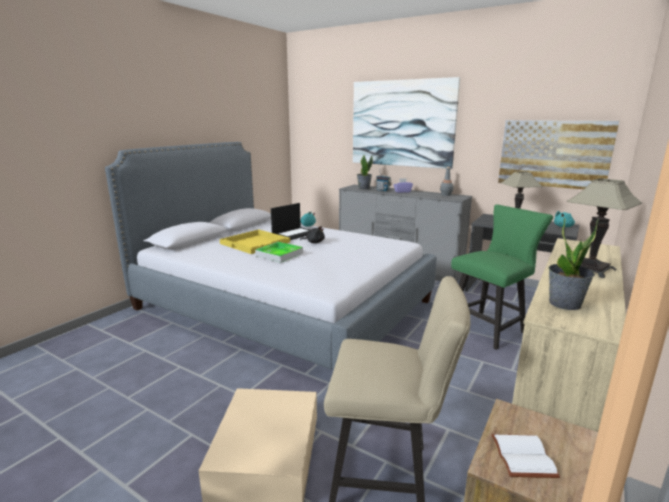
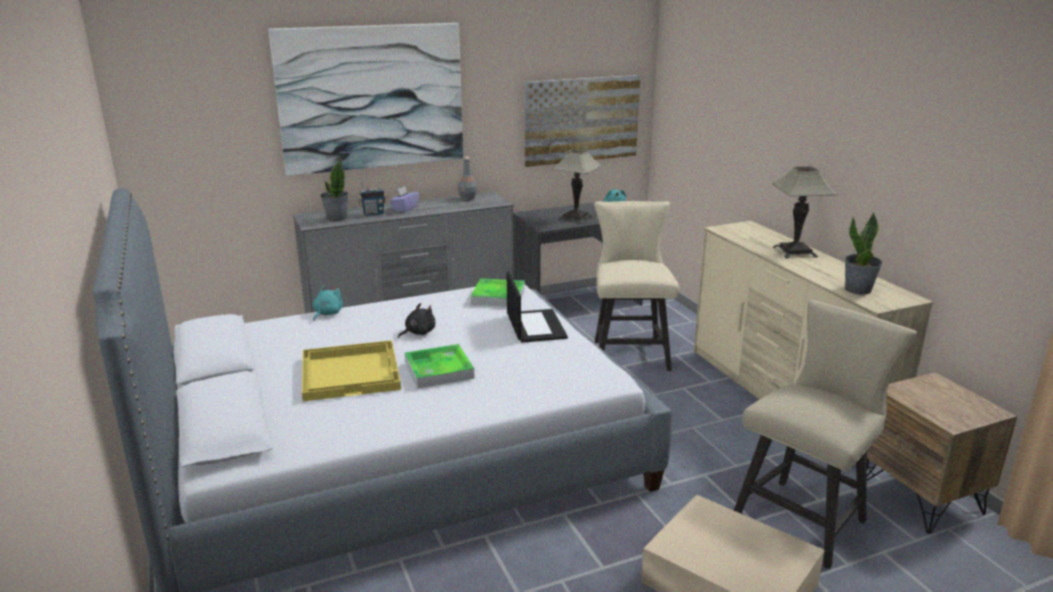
camera: 55 degrees left, 5 degrees up
laptop [271,203,310,240] -> laptop moved to [507,271,568,343]
green chair [451,204,553,350] -> beige chair [594,201,679,371]
white book [491,434,560,478] -> none
none -> tray [471,278,525,307]

